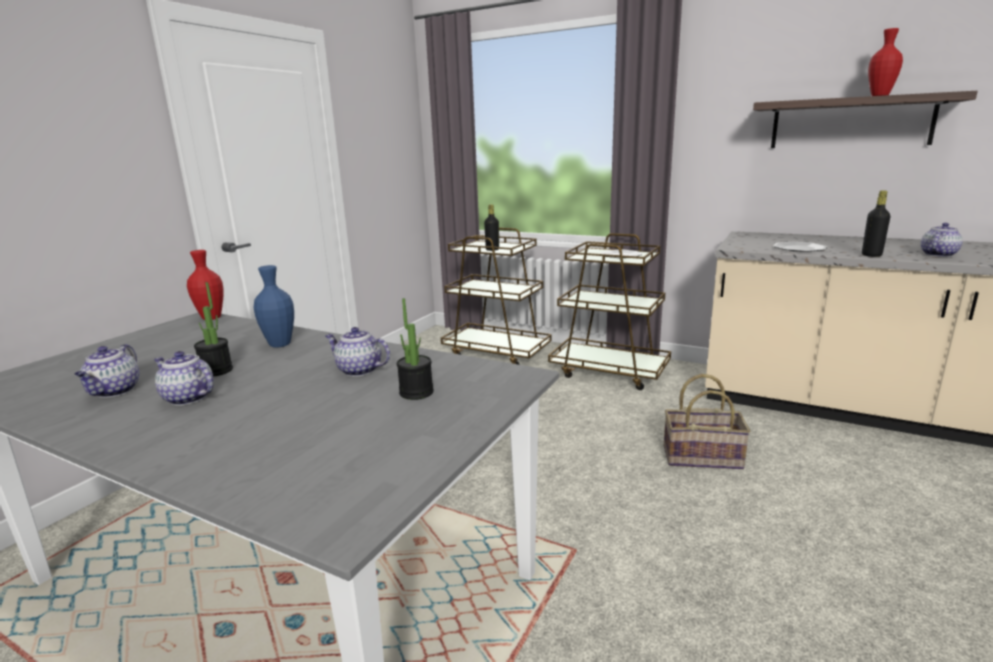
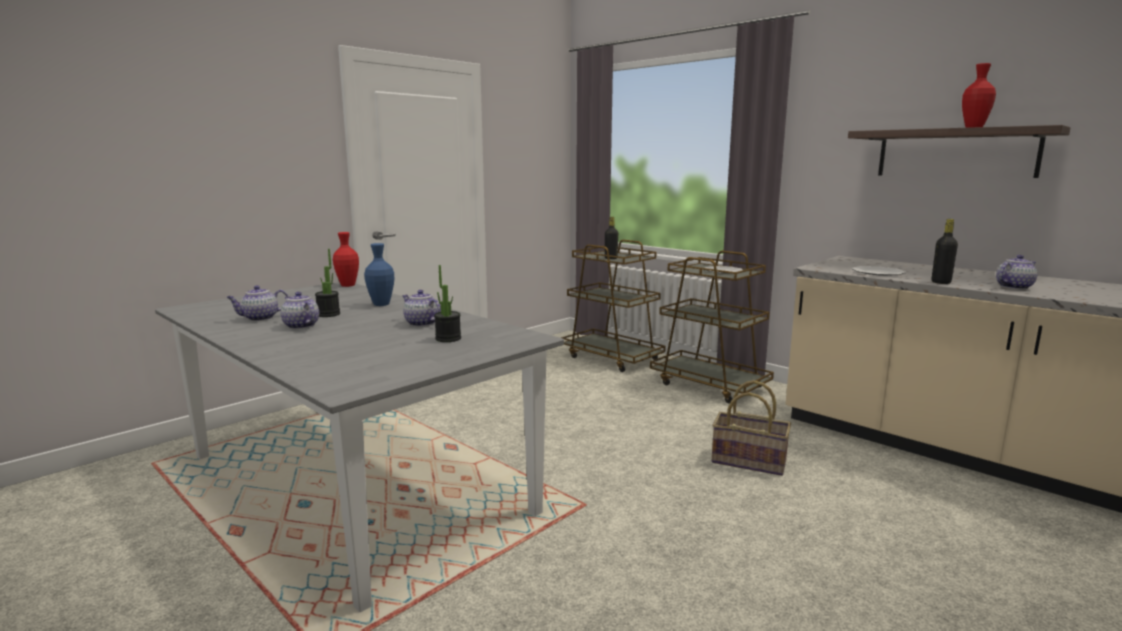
camera: 15 degrees right, 5 degrees down
teapot [74,344,139,398] -> teapot turned 45 degrees clockwise [226,285,288,321]

